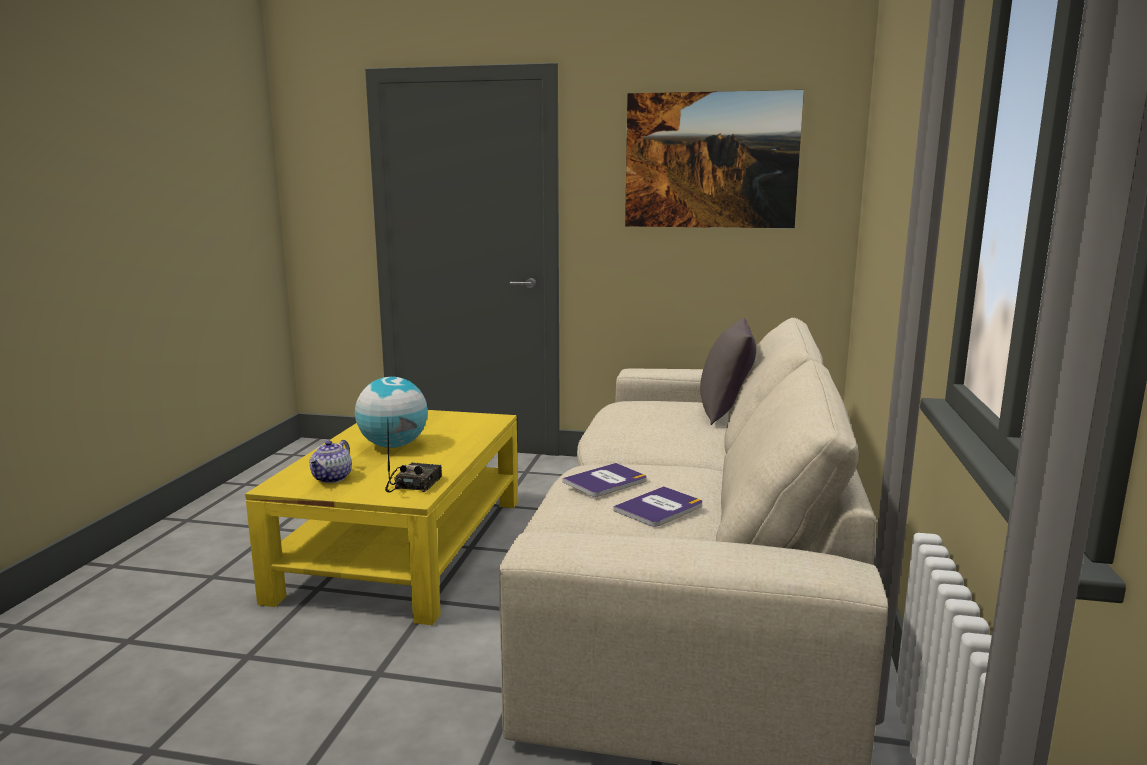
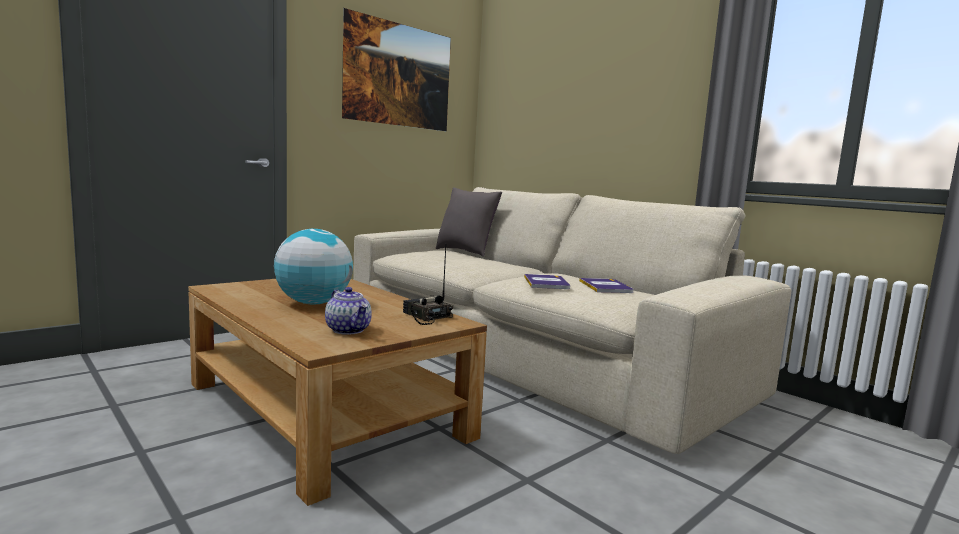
camera: 55 degrees left, 5 degrees down
yellow coffee table [245,410,518,625] -> brown coffee table [188,279,487,506]

